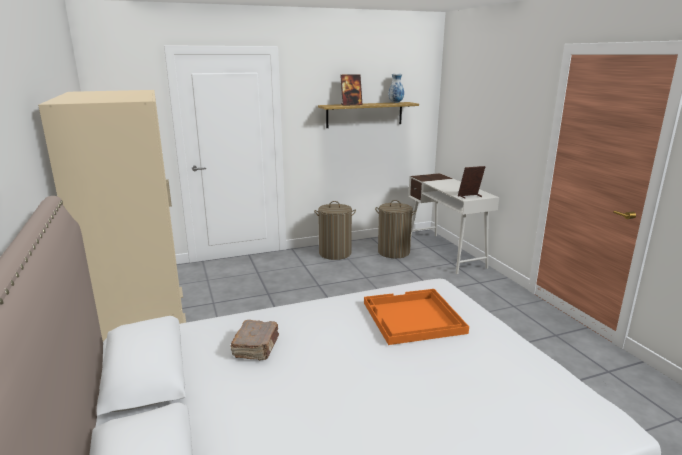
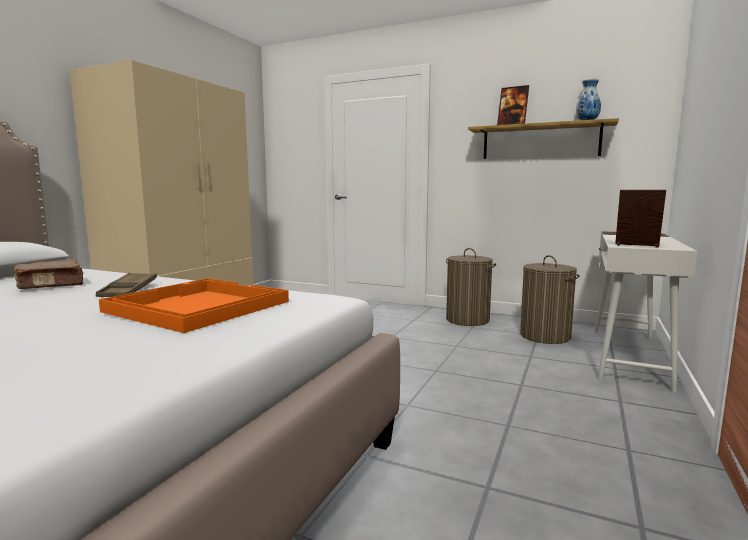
camera: 45 degrees right, 10 degrees down
none -> brown tray [96,273,157,297]

